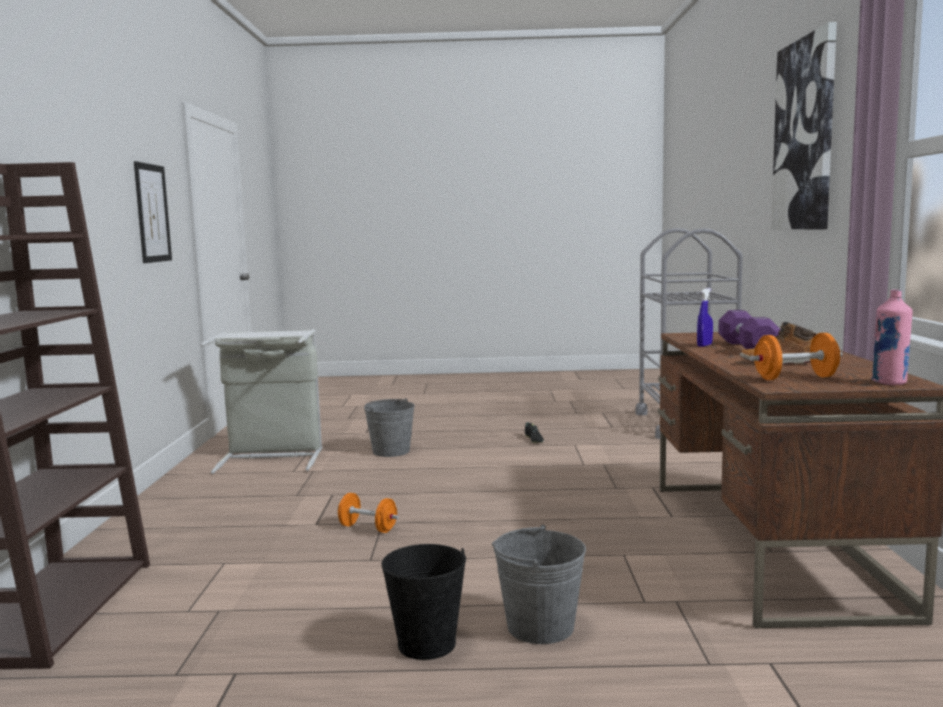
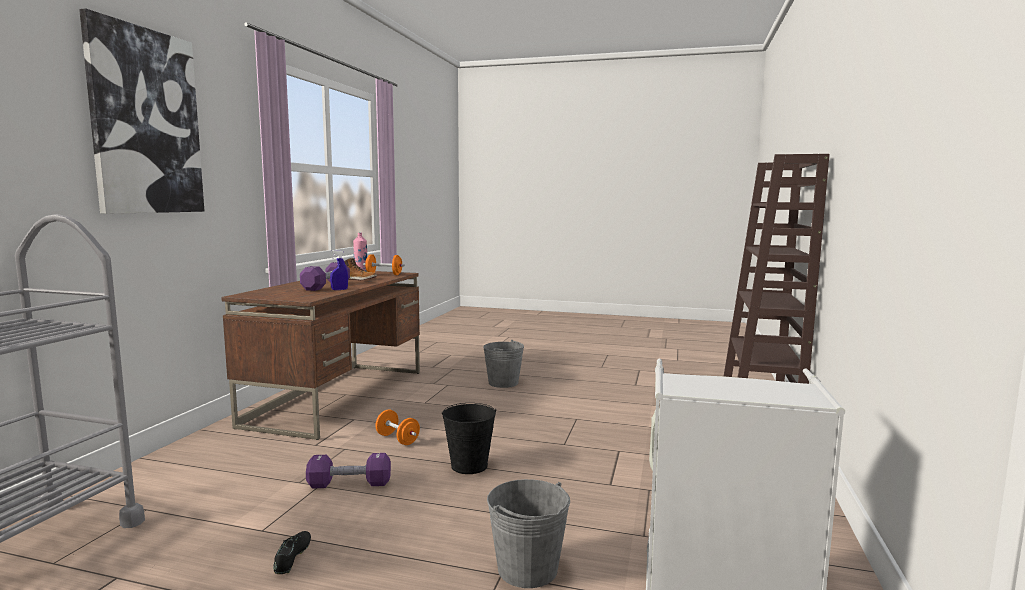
camera: 165 degrees left, 0 degrees up
picture [134,161,172,263] -> none
orange dumbbell [337,493,399,533] -> orange dumbbell moved to [375,410,420,445]
black bucket [381,544,466,660] -> black bucket moved to [442,403,496,474]
none -> purple dumbbell [306,453,391,489]

